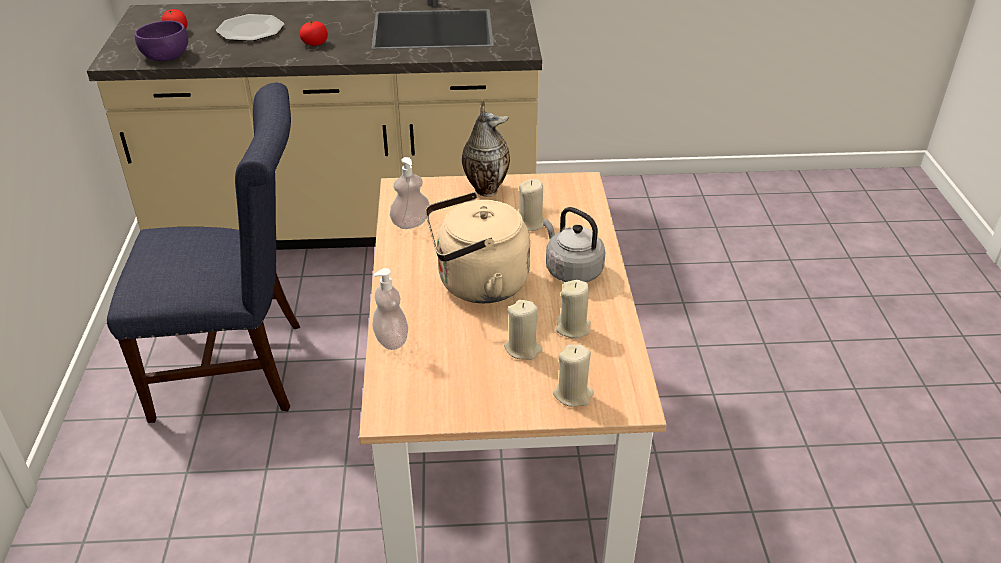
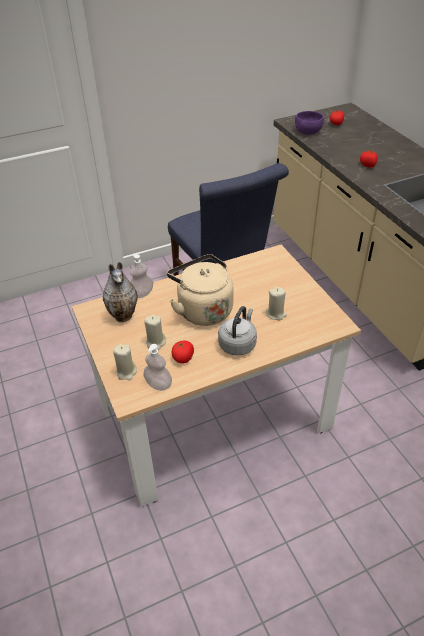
camera: 70 degrees right, 5 degrees up
plate [216,14,284,41] -> none
soap dispenser [390,157,430,229] -> soap dispenser moved to [143,344,172,391]
vase [462,100,510,197] -> vase moved to [103,262,138,322]
beige candle [556,280,591,338] -> tomato [172,340,194,363]

